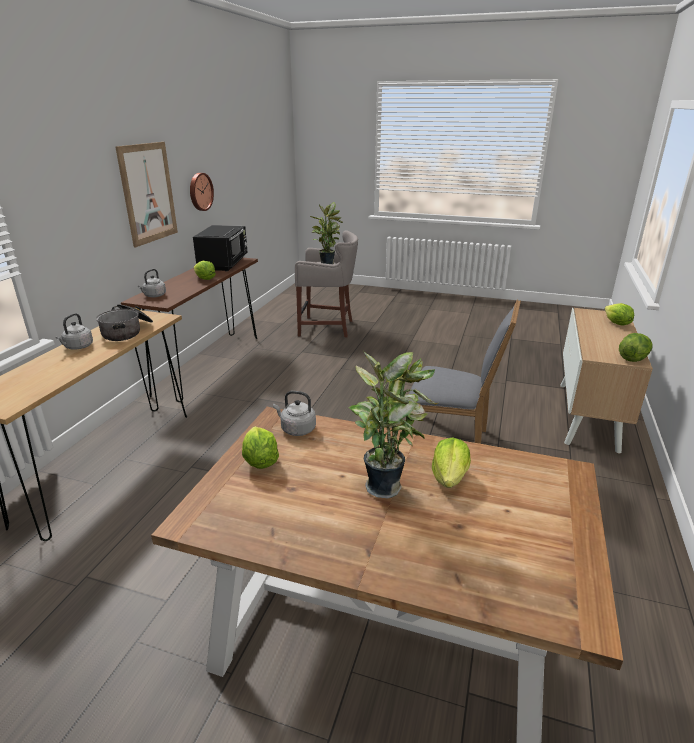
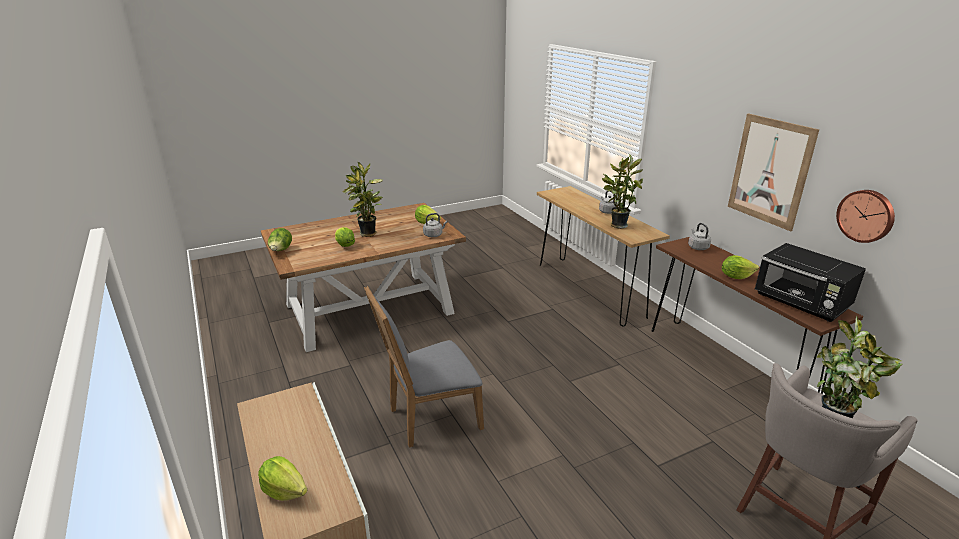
camera: 135 degrees right, 0 degrees up
cooking pot [96,304,153,341] -> potted plant [602,154,643,229]
lettuce [619,333,652,362] -> lettuce moved to [268,228,292,251]

